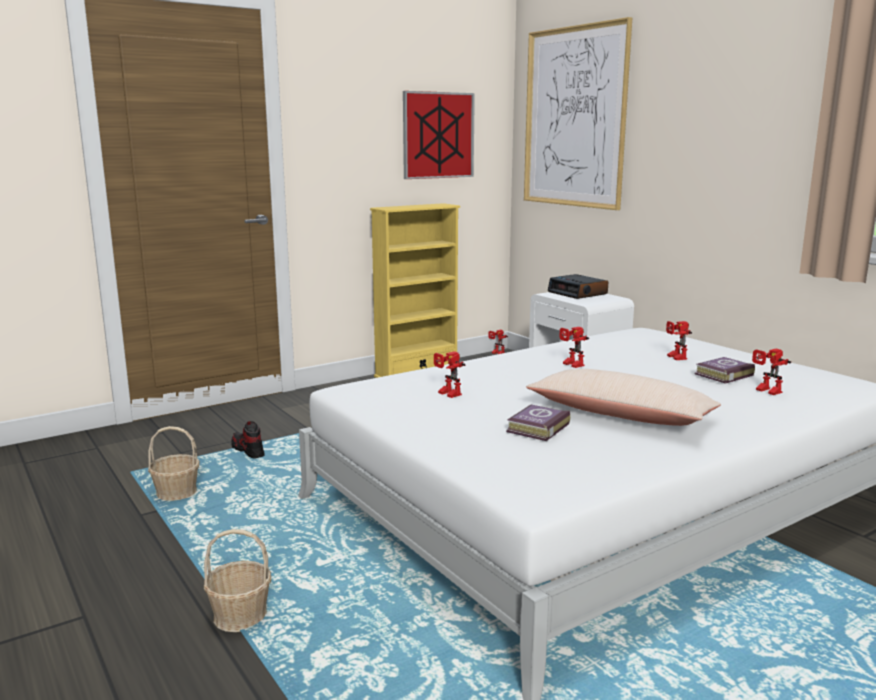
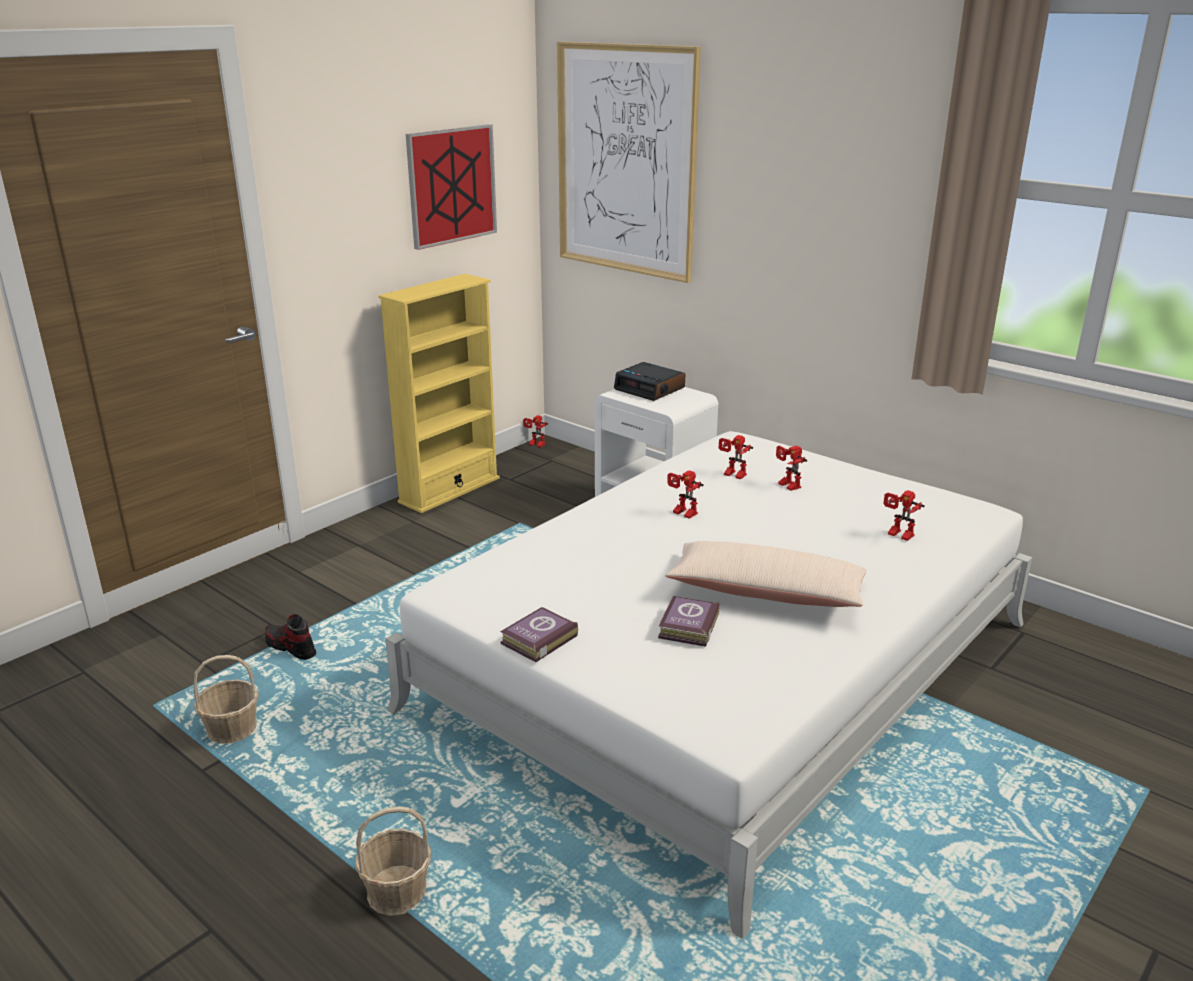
camera: 15 degrees left, 10 degrees up
toy robot [434,351,465,398] -> toy robot moved to [719,435,753,479]
book [694,357,755,383] -> book moved to [500,607,578,662]

